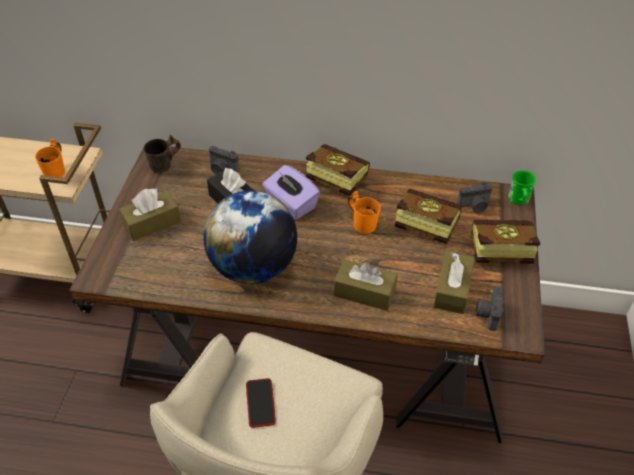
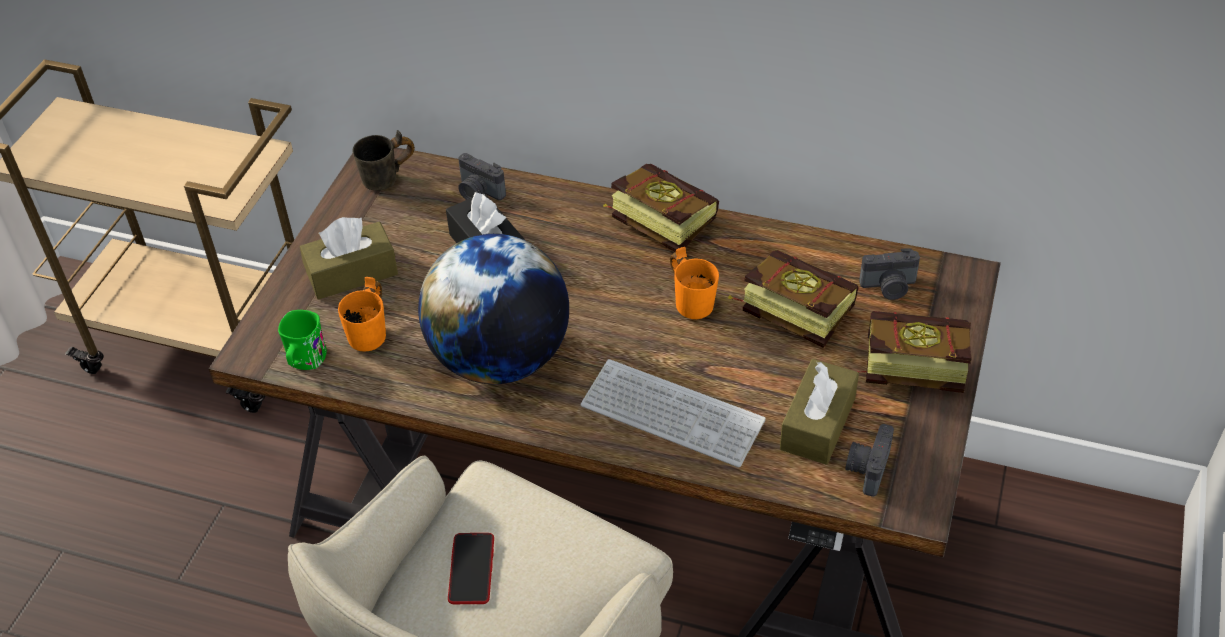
camera: 10 degrees right, 0 degrees up
orange mug [35,139,65,177] -> orange mug moved to [338,277,386,352]
purple tissue box [262,165,320,220] -> none
brown tissue box [334,260,398,311] -> keyboard [581,359,766,467]
green mug [508,170,536,205] -> green mug moved to [278,310,327,370]

